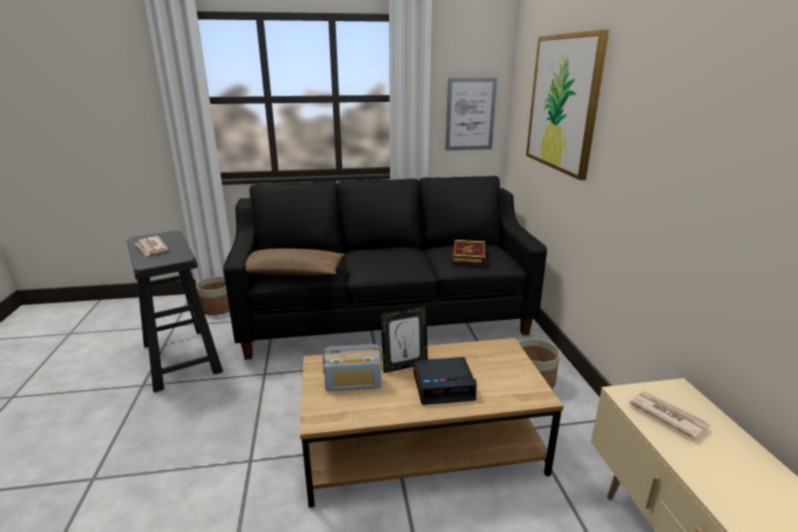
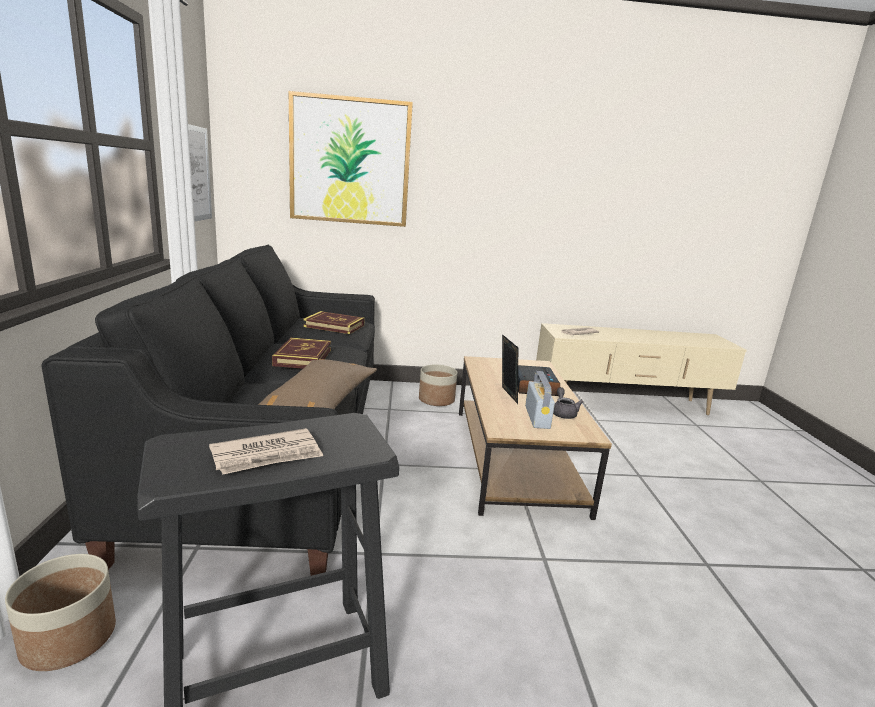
camera: 85 degrees left, 5 degrees down
none -> book [272,338,331,369]
none -> grey teapot [553,387,583,419]

